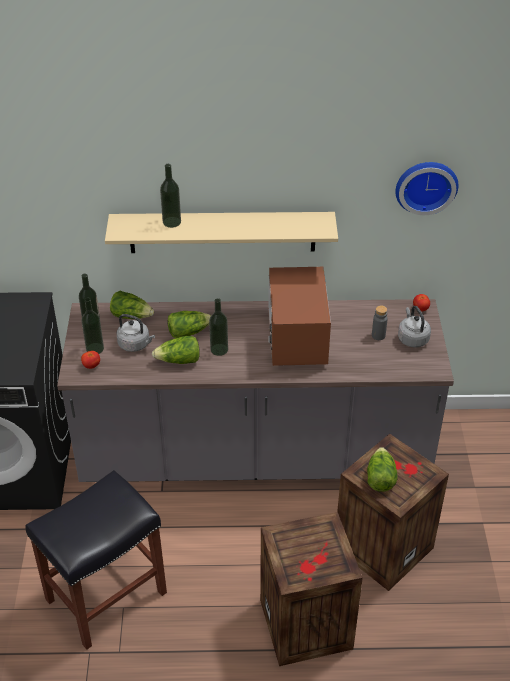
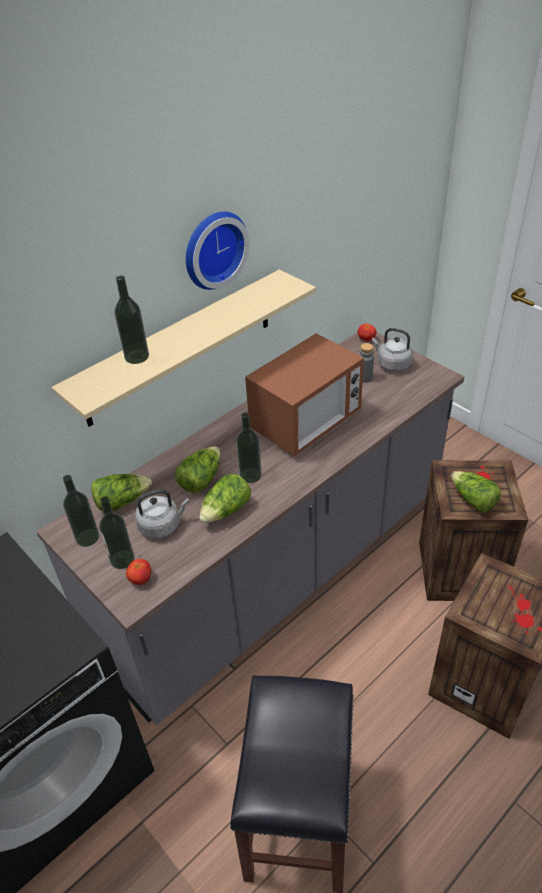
camera: 40 degrees left, 0 degrees up
microwave [268,267,331,366] -> microwave turned 90 degrees counterclockwise [245,333,364,456]
wall clock [395,162,458,215] -> wall clock moved to [186,212,249,290]

